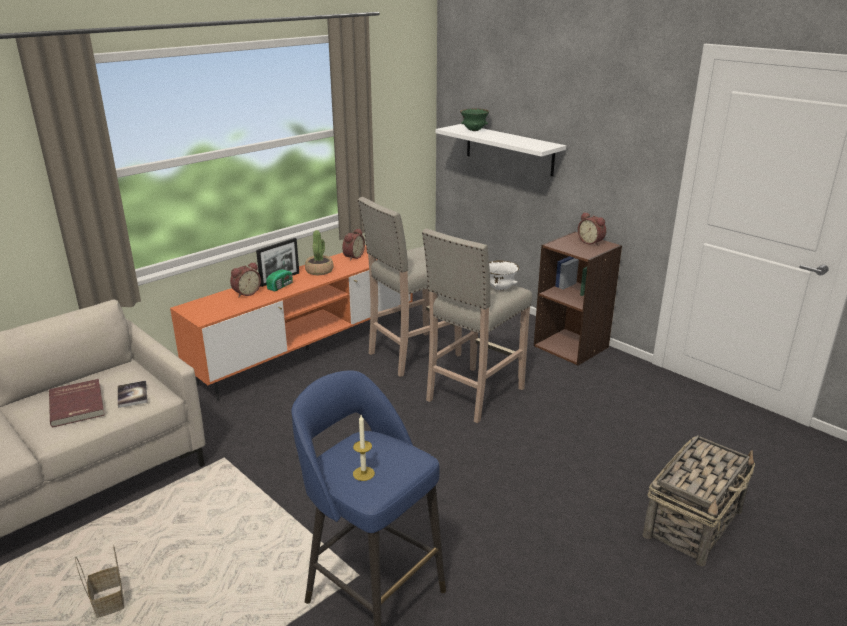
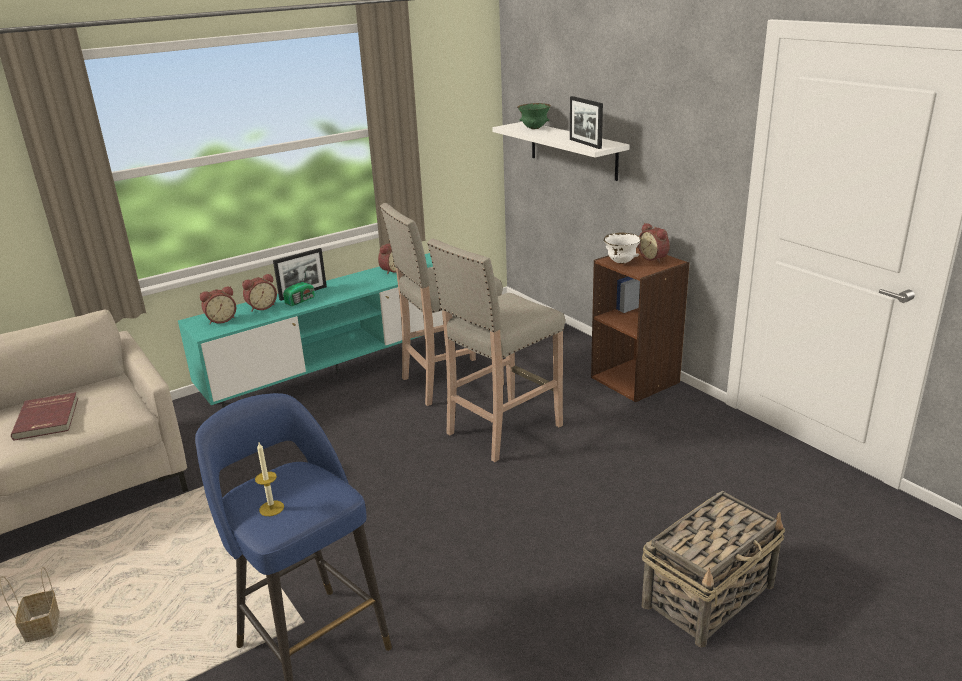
camera: 10 degrees right, 0 degrees up
book [118,381,148,408] -> none
orange tv stand [170,245,413,401] -> turquoise tv stand [178,253,454,408]
potted plant [305,230,334,275] -> none
white bowl [489,260,519,290] -> white bowl moved to [604,233,641,264]
none -> alarm clock [200,286,236,324]
none -> picture frame [570,96,603,149]

